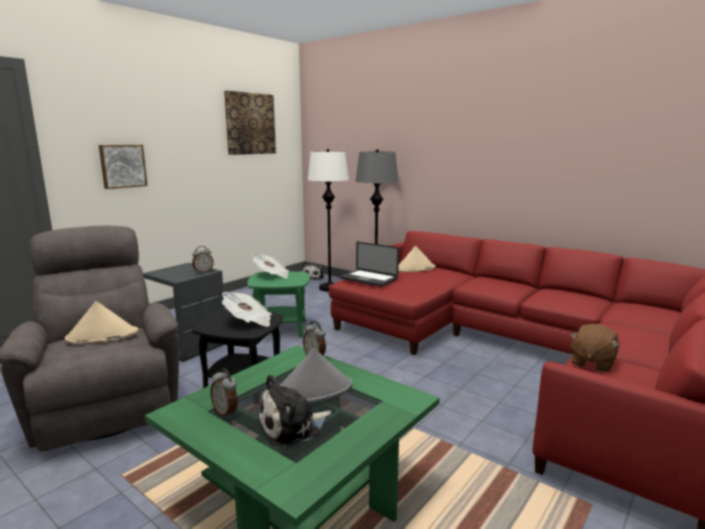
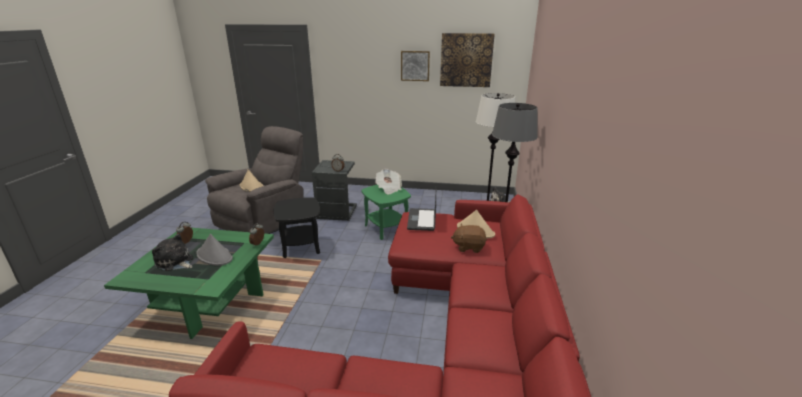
camera: 60 degrees right, 10 degrees up
picture [99,145,148,189] -> picture moved to [401,51,430,81]
newspaper [222,292,272,327] -> none
brown plush toy [570,324,619,372] -> brown plush toy moved to [451,224,487,253]

